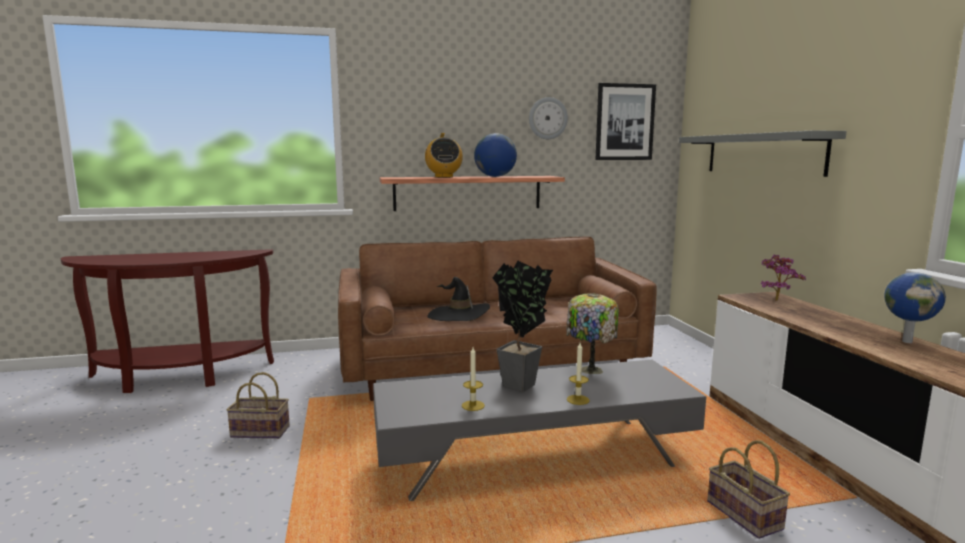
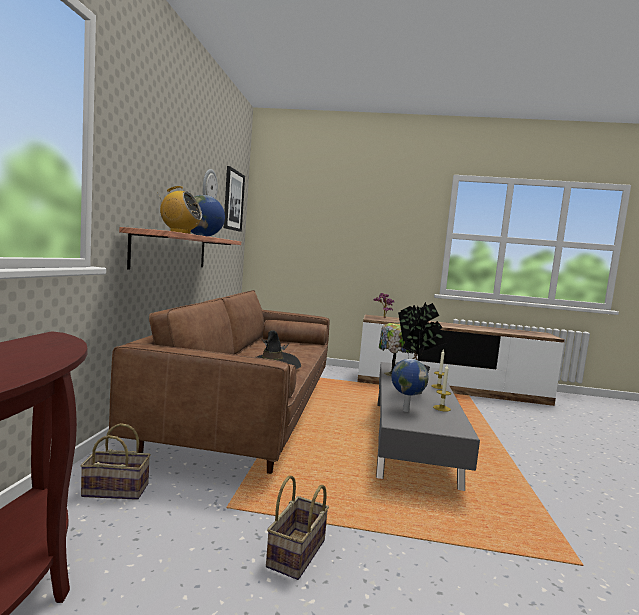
camera: 70 degrees left, 5 degrees down
grey shelf [679,130,847,177] -> none
basket [707,440,790,539] -> basket moved to [81,423,151,500]
globe [884,272,946,343] -> globe moved to [392,359,428,412]

